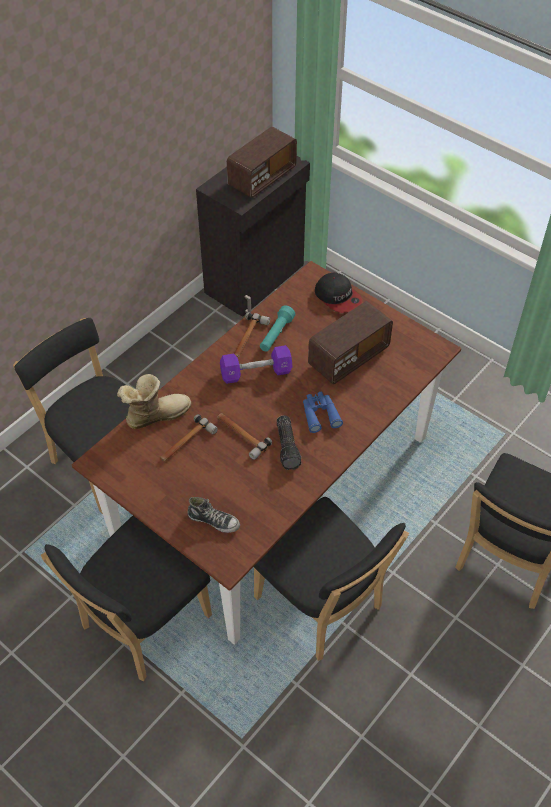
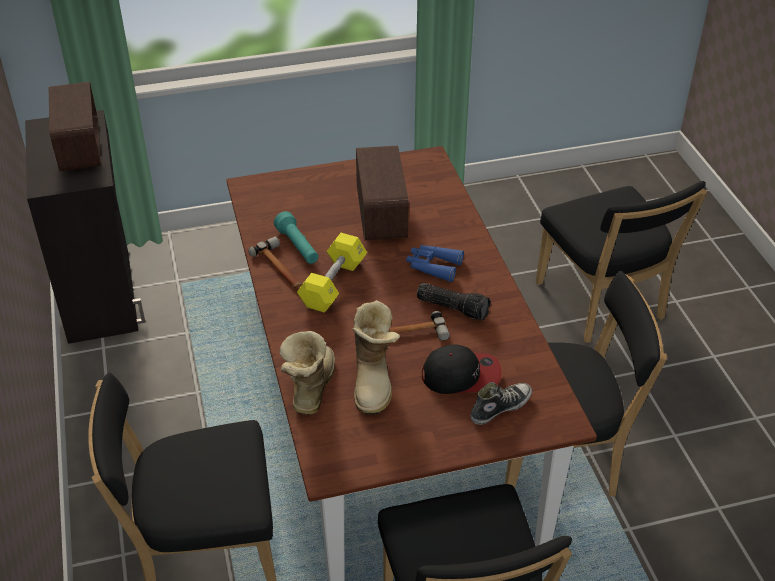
camera: 55 degrees left, 10 degrees down
hammer [160,414,218,461] -> boot [353,300,400,414]
purple dumbbell [220,345,293,384] -> yellow dumbbell [297,233,367,313]
cap [315,272,363,313] -> cap moved to [422,344,502,394]

